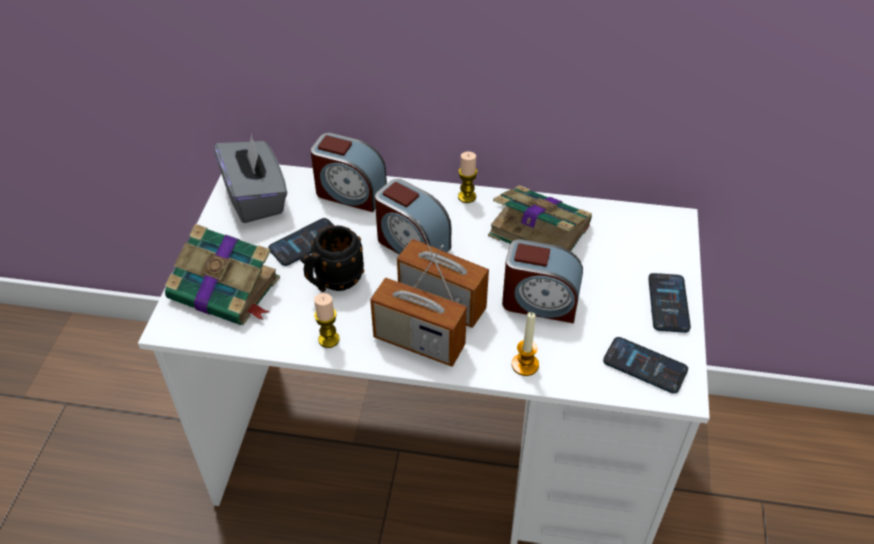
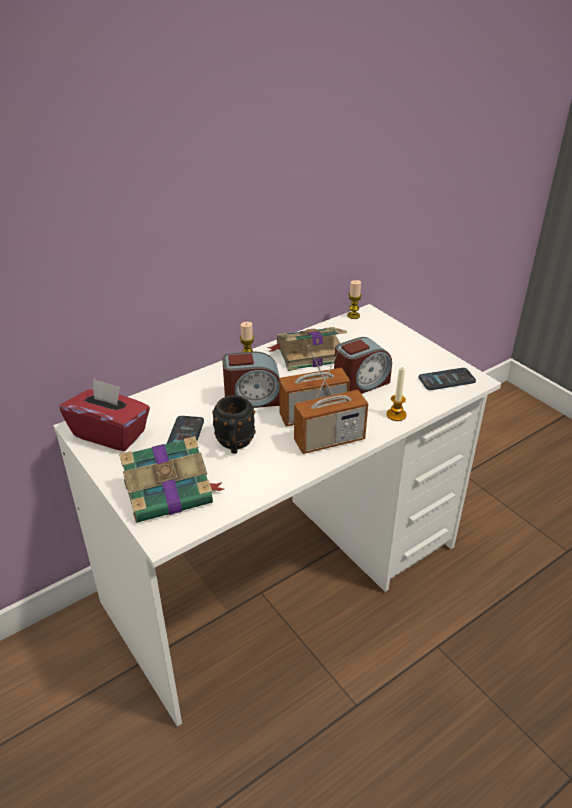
camera: 45 degrees left, 10 degrees down
grey tissue box [214,134,287,223] -> red tissue box [60,378,150,451]
alarm clock [311,133,387,212] -> none
candle [314,293,340,348] -> candle moved to [347,280,362,319]
phone [648,273,691,333] -> none

